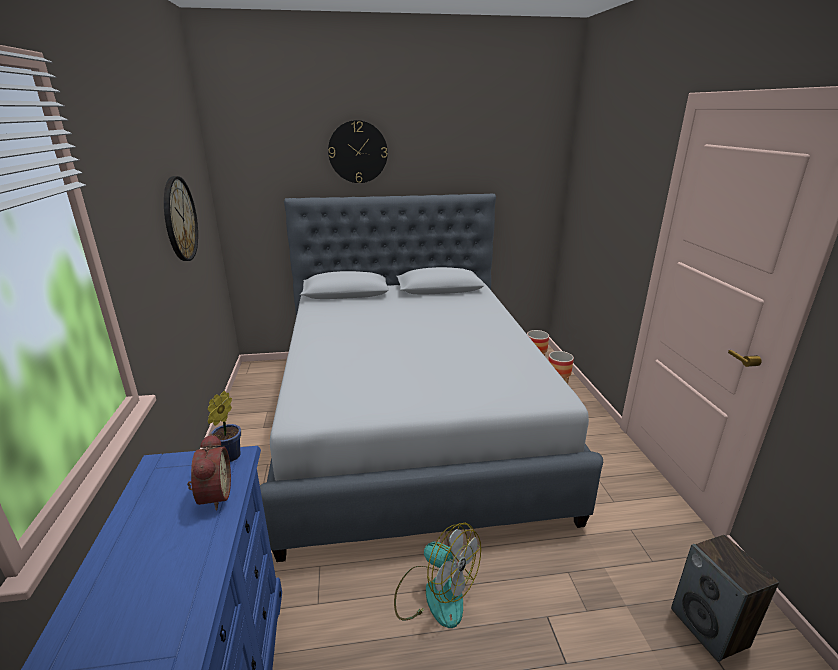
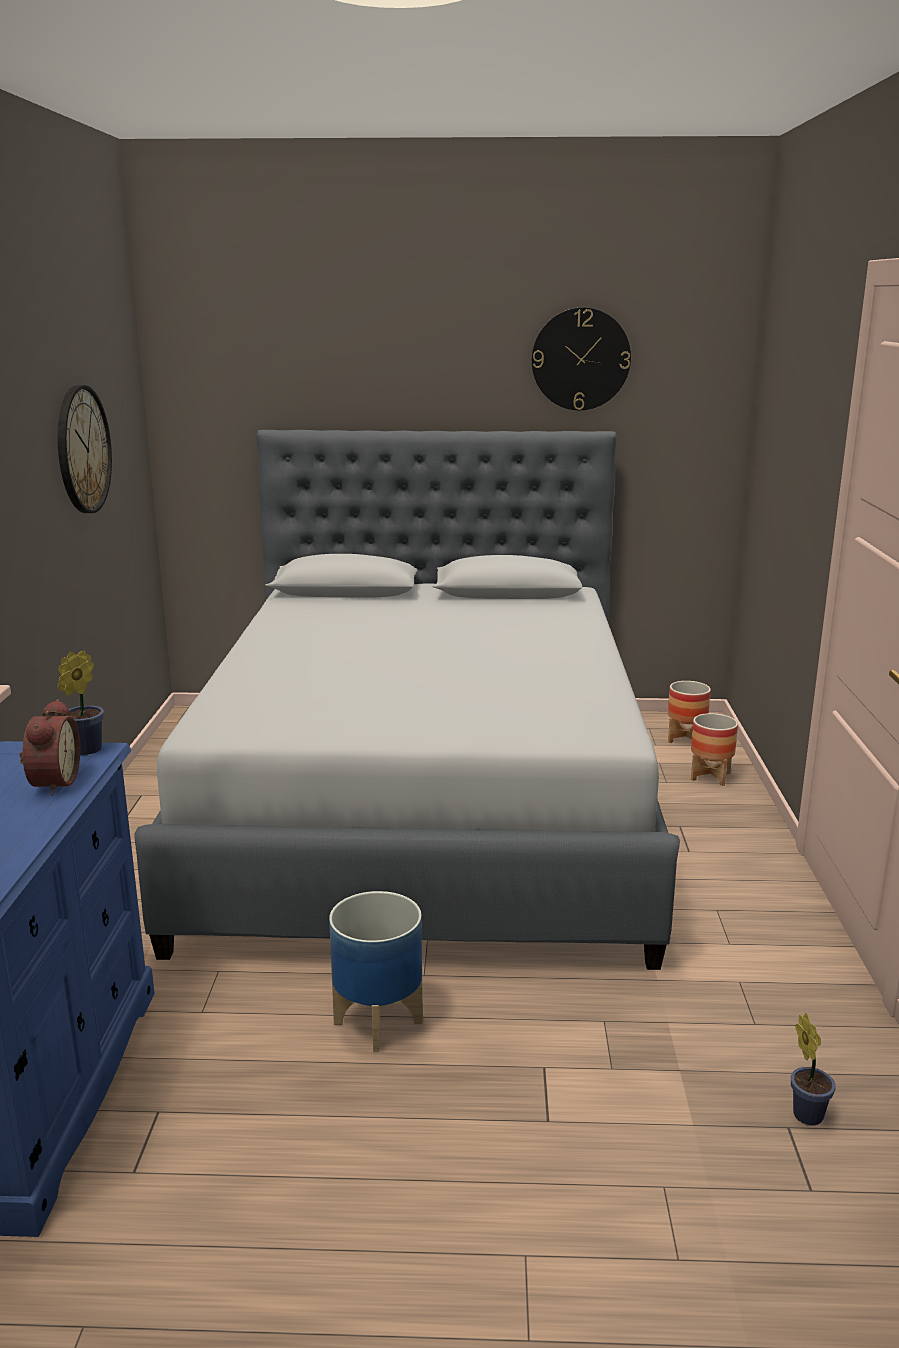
camera: 10 degrees right, 5 degrees down
wall clock [328,120,388,183] -> wall clock moved to [532,308,631,410]
fan [394,523,481,628] -> planter [329,891,423,1052]
speaker [671,535,779,662] -> potted plant [791,1013,835,1125]

